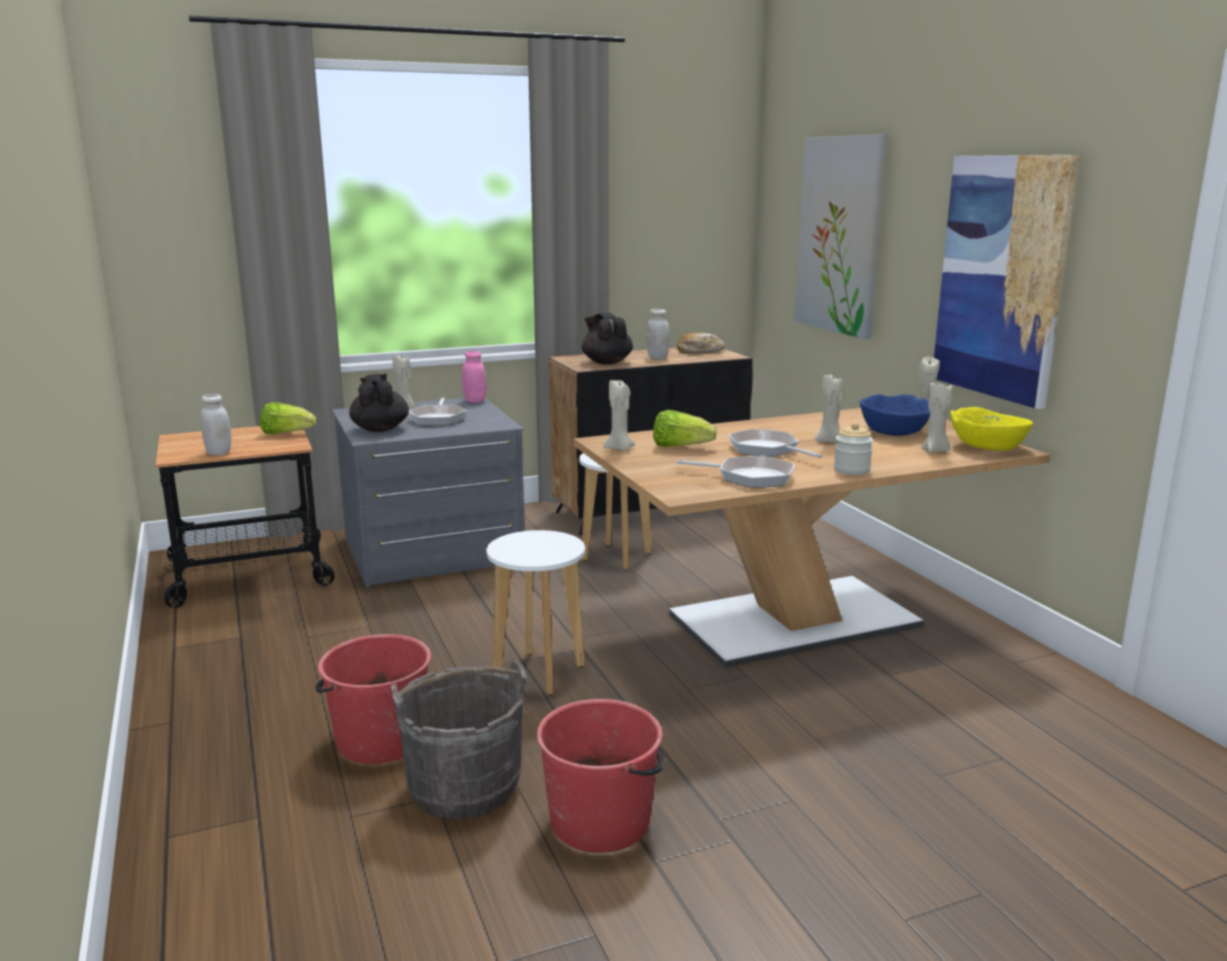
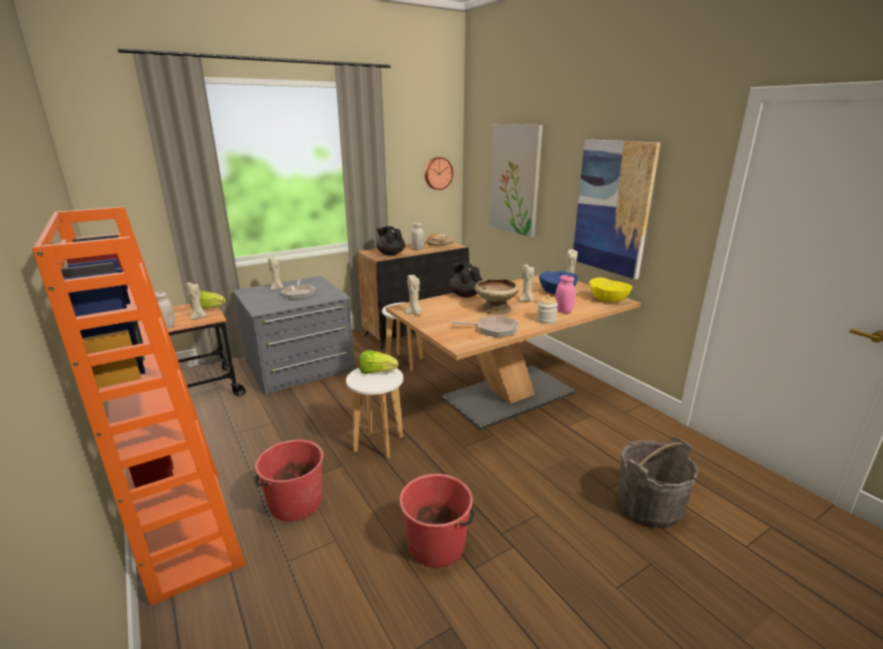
camera: 10 degrees left, 5 degrees up
black teapot [349,374,409,432] -> black teapot moved to [449,261,483,298]
grey bucket [391,661,528,820] -> grey bucket moved to [618,436,699,529]
pink jar [462,351,486,403] -> pink jar moved to [555,275,575,313]
lettuce [653,410,717,447] -> lettuce moved to [359,350,398,374]
frying pan [729,429,822,458] -> beige bowl [475,278,519,314]
beige candle [921,381,952,453] -> beige candle moved to [186,281,207,320]
none -> orange bookcase [32,207,246,606]
none -> wall clock [425,157,453,190]

